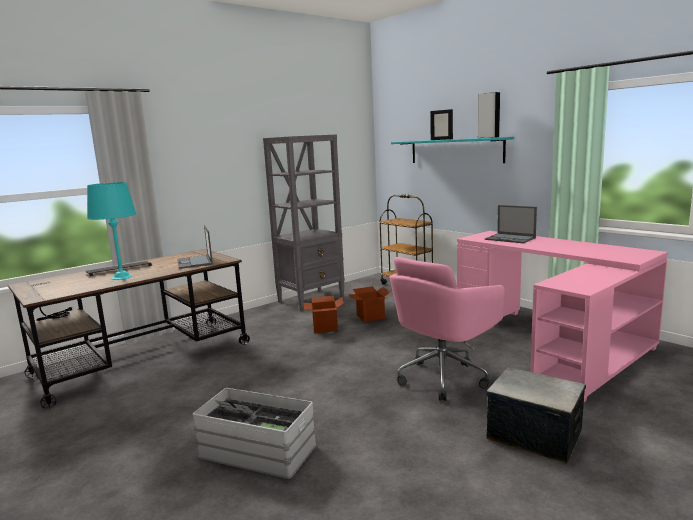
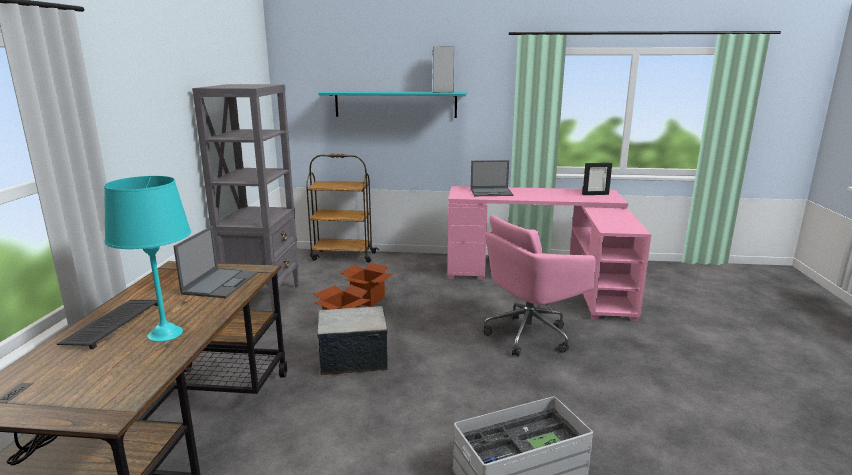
camera: 45 degrees left, 5 degrees up
laptop [177,225,213,269] -> laptop turned 105 degrees counterclockwise [173,226,258,298]
pink office chair [390,257,505,401] -> pink office chair turned 60 degrees clockwise [484,215,596,357]
picture frame [430,109,453,140] -> picture frame moved to [582,163,612,195]
storage box [486,367,586,464] -> storage box moved to [317,306,388,375]

